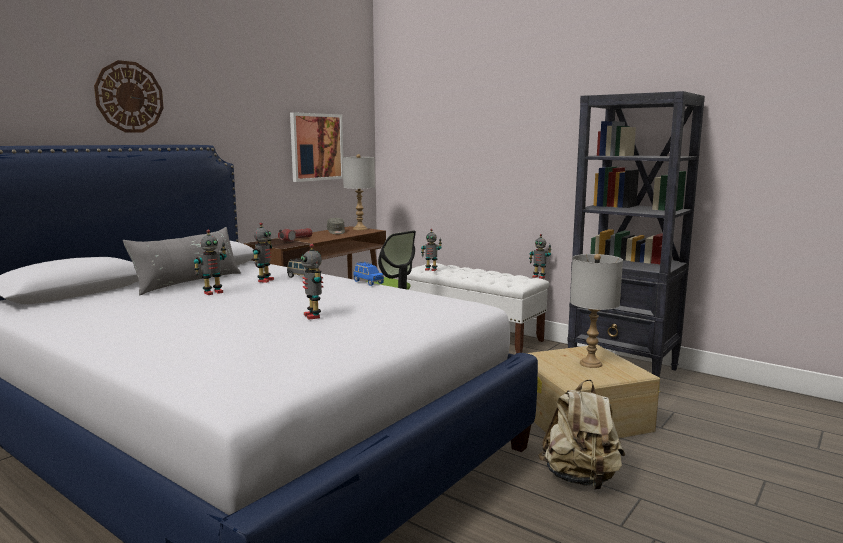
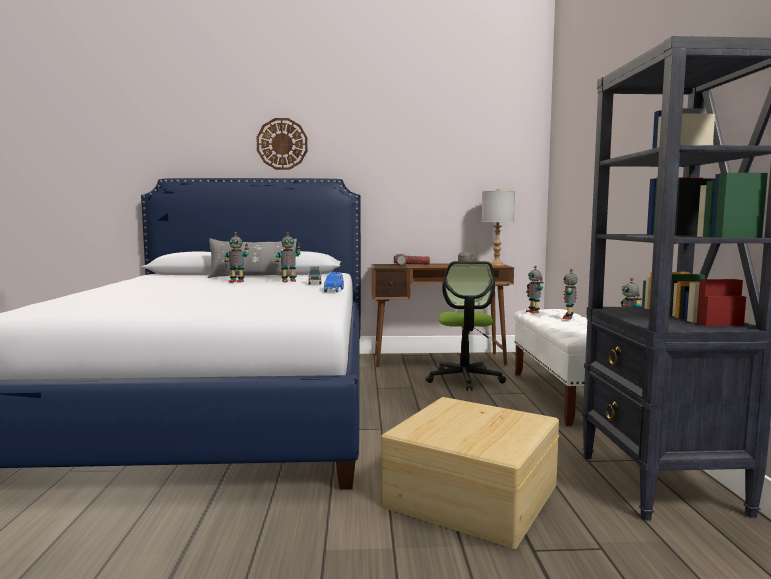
camera: 50 degrees right, 5 degrees down
picture [290,112,343,182] -> none
toy robot [301,244,323,320] -> toy robot moved to [563,269,578,320]
beige backpack [538,379,625,490] -> none
grey table lamp [570,254,623,368] -> none

